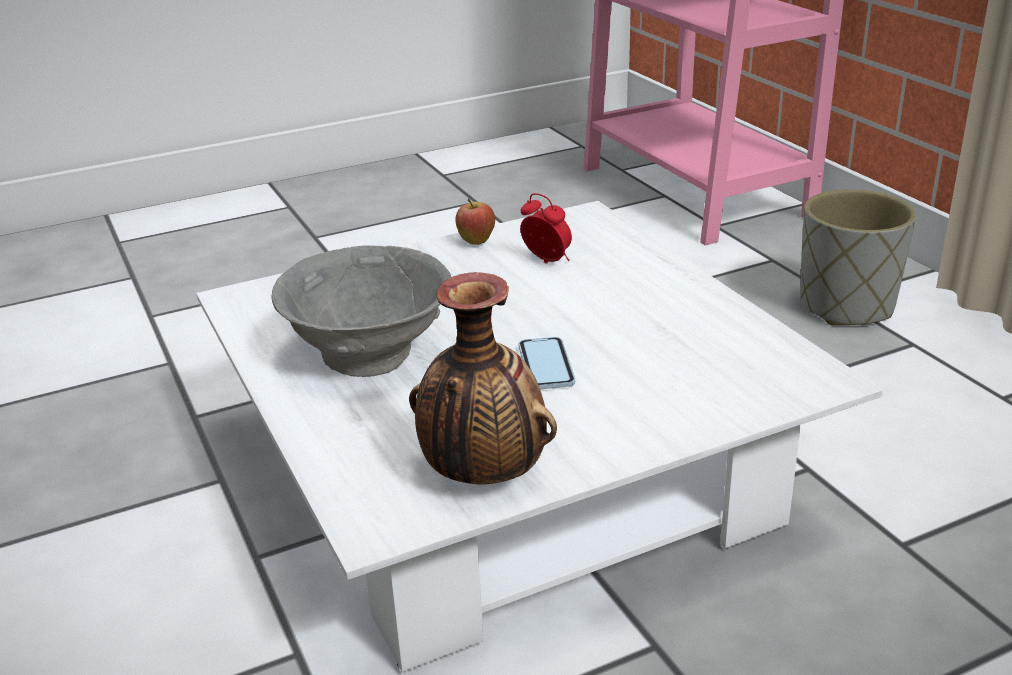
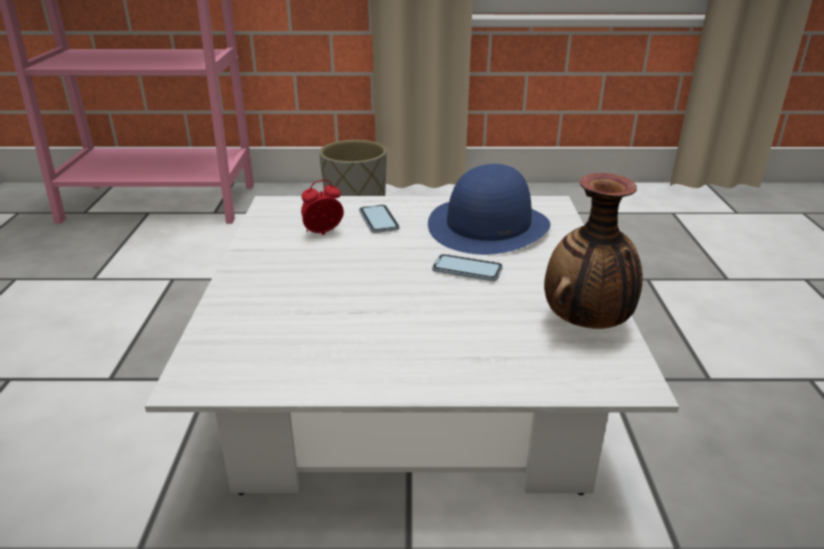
camera: 65 degrees left, 0 degrees up
grey bowl [271,245,451,377] -> none
apple [456,198,495,245] -> none
none -> phone [359,205,400,233]
none -> blue hat [428,164,550,255]

